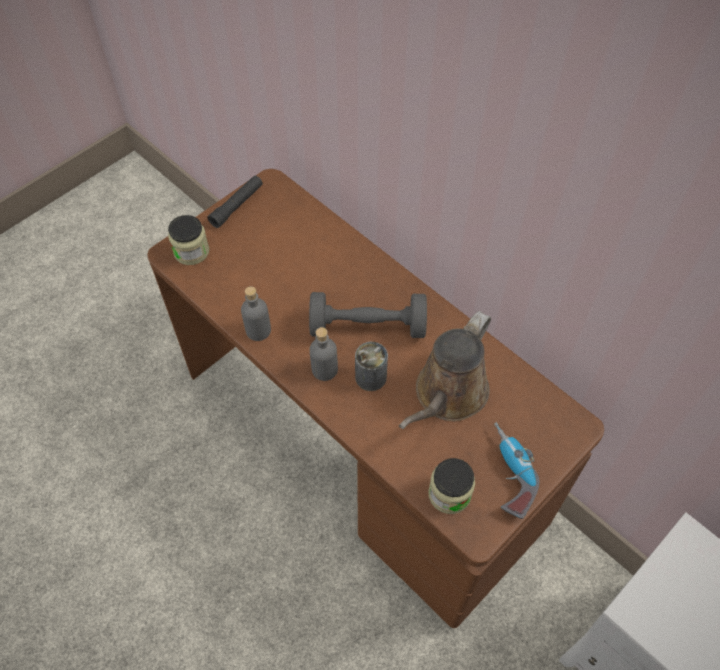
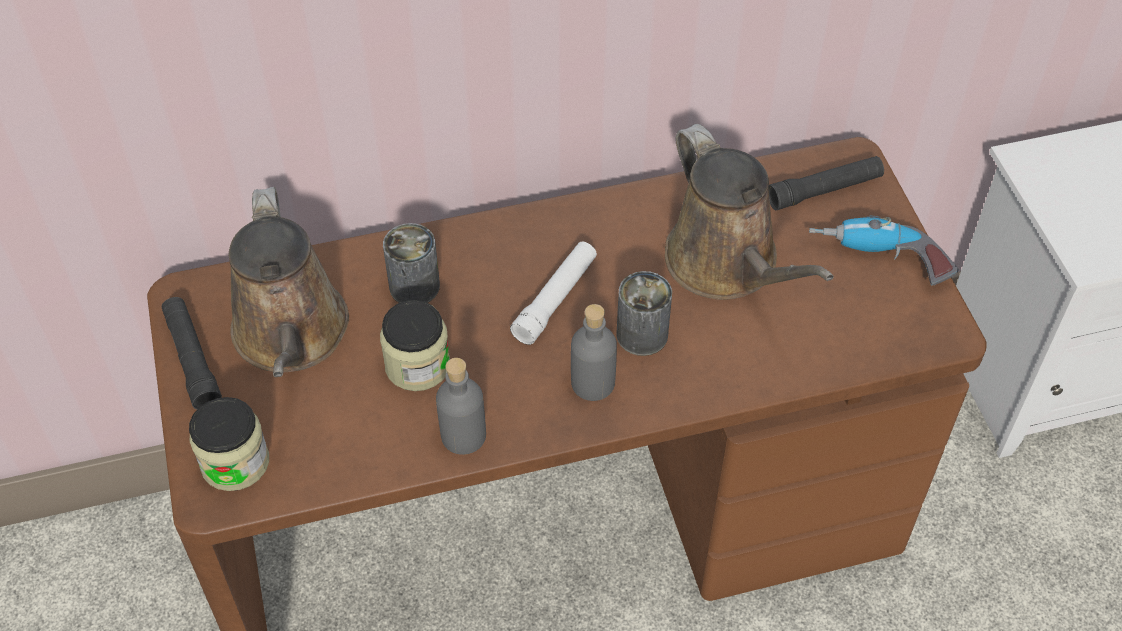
camera: 60 degrees left, 5 degrees down
grey dumbbell [309,292,427,338] -> white flashlight [510,242,597,345]
jar [428,458,475,514] -> jar moved to [380,300,450,391]
none -> brown watering can [229,187,349,377]
none -> can [383,223,440,303]
none -> black flashlight [768,156,884,210]

